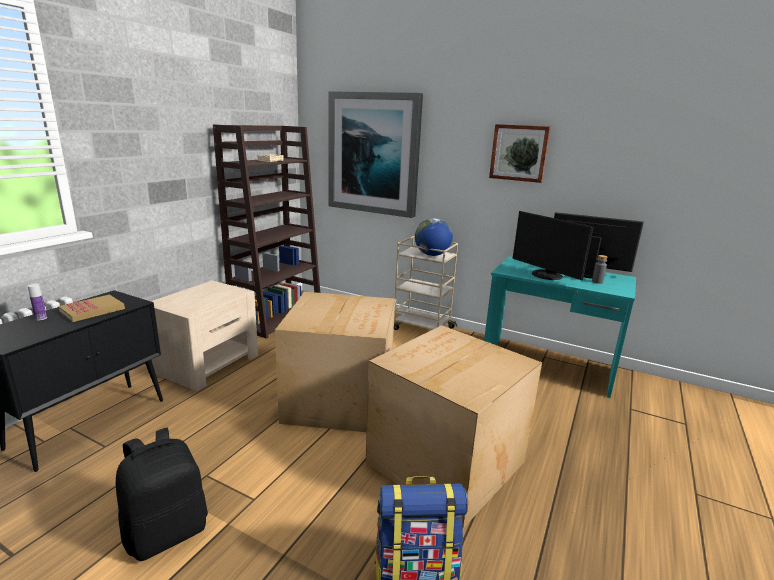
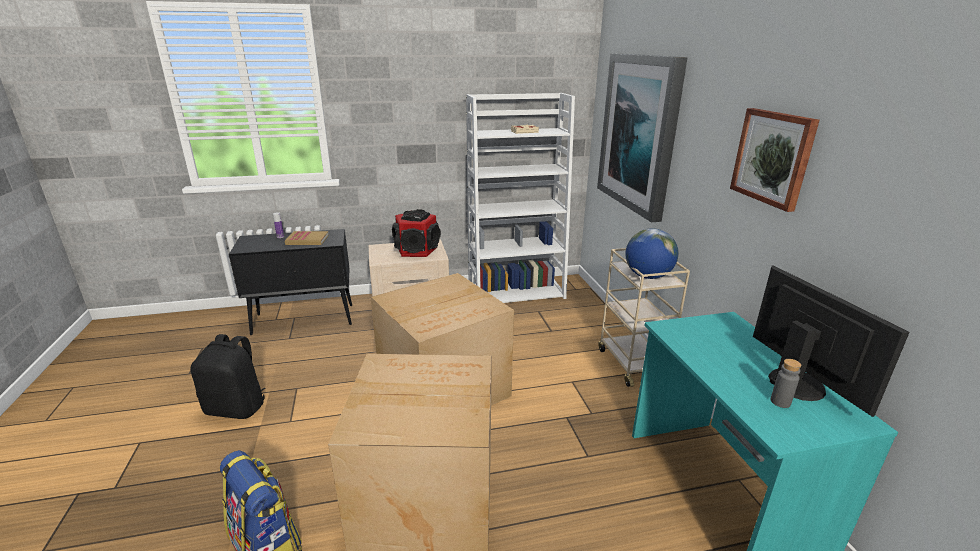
camera: 50 degrees right, 5 degrees up
brown bookcase [213,124,320,339] -> white bookcase [466,93,575,303]
monitor [513,211,593,280] -> none
none -> speaker [392,209,441,257]

